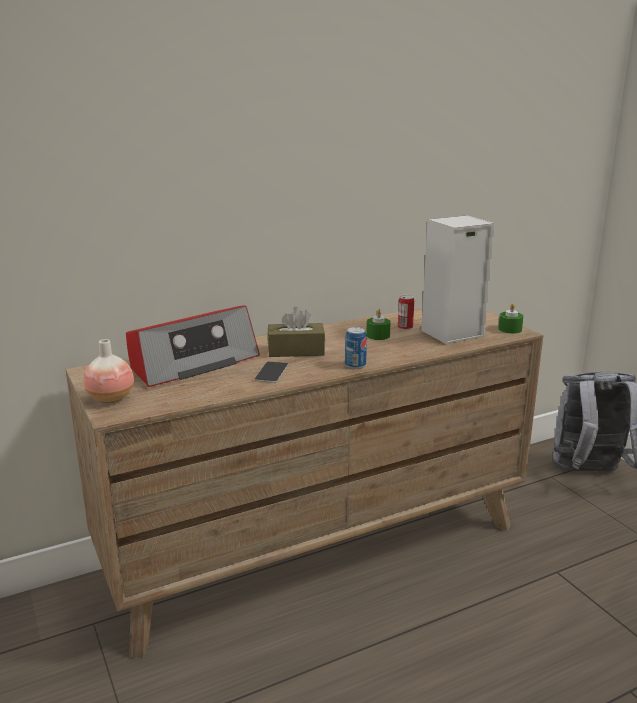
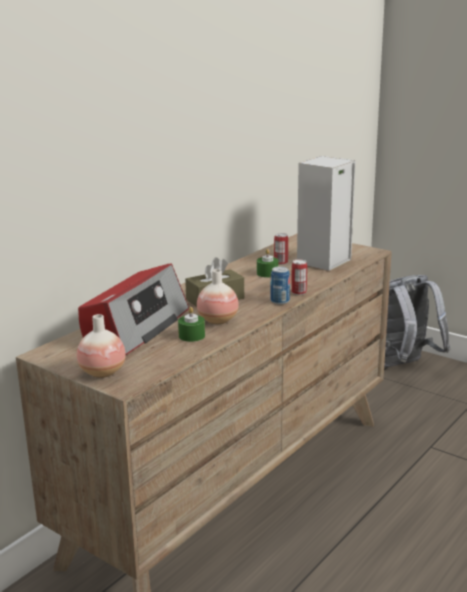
camera: 25 degrees left, 0 degrees up
phone [254,361,288,383] -> vase [197,269,239,324]
green candle [498,303,524,334] -> green candle moved to [178,307,205,342]
none -> can [291,259,307,295]

